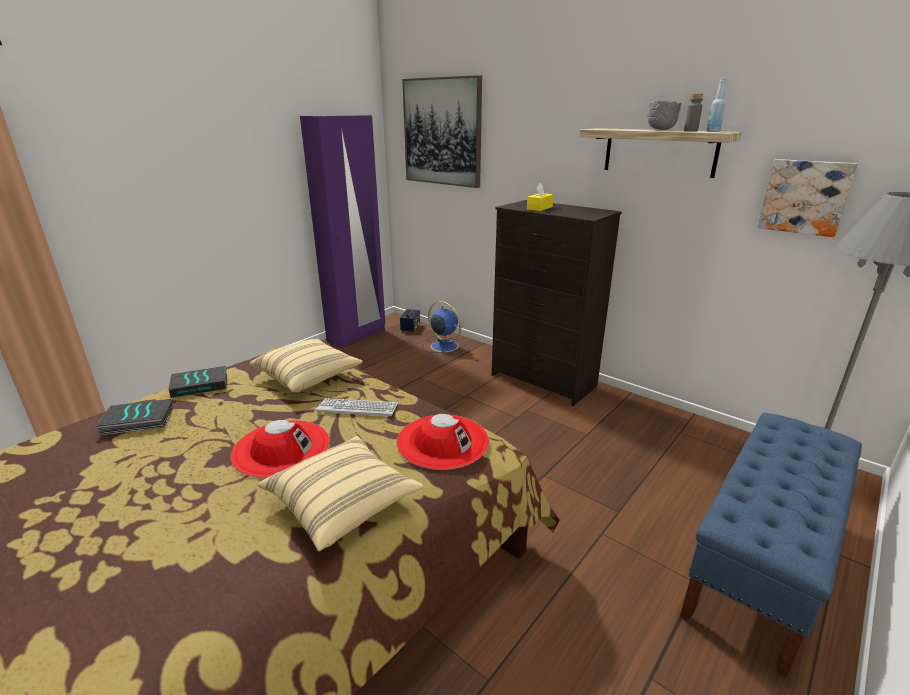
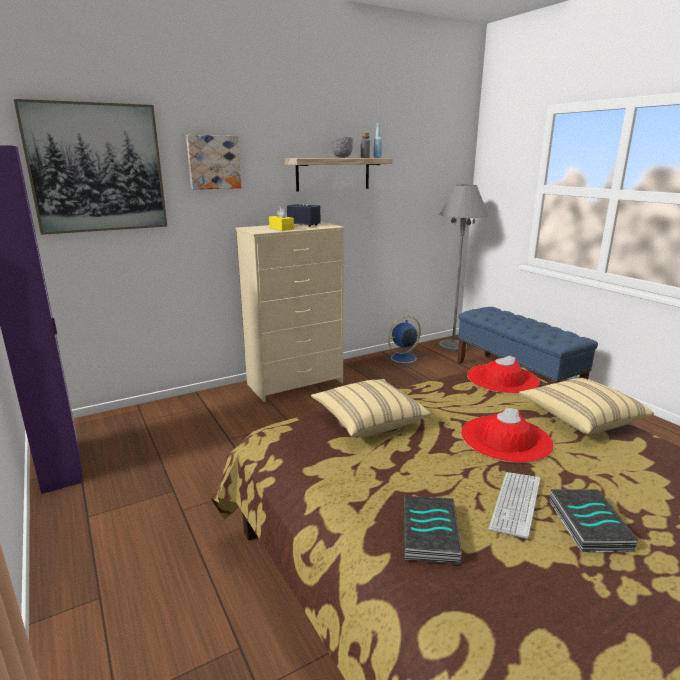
camera: 70 degrees left, 5 degrees down
book [168,366,227,398] -> book moved to [549,489,638,552]
keyboard [316,398,398,417] -> keyboard moved to [488,472,540,539]
speaker [400,309,420,332] -> speaker moved to [287,204,320,227]
blue fan [422,301,465,355] -> blue fan moved to [384,316,424,366]
black dresser [492,200,622,406] -> beige dresser [235,222,345,402]
picture [757,159,858,237] -> picture moved to [186,135,241,190]

